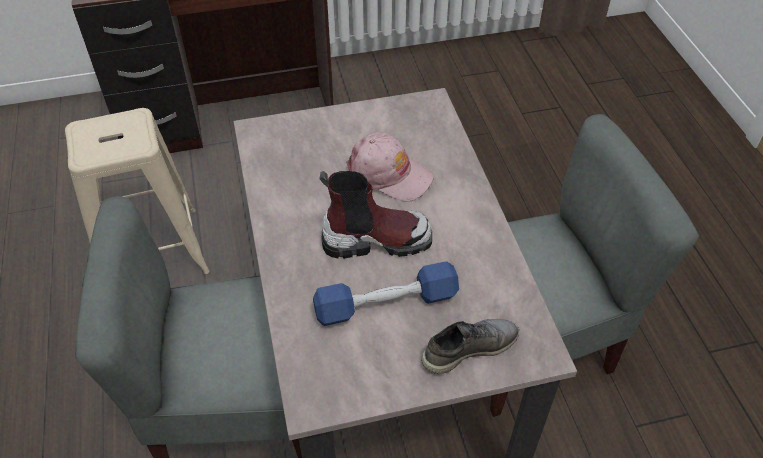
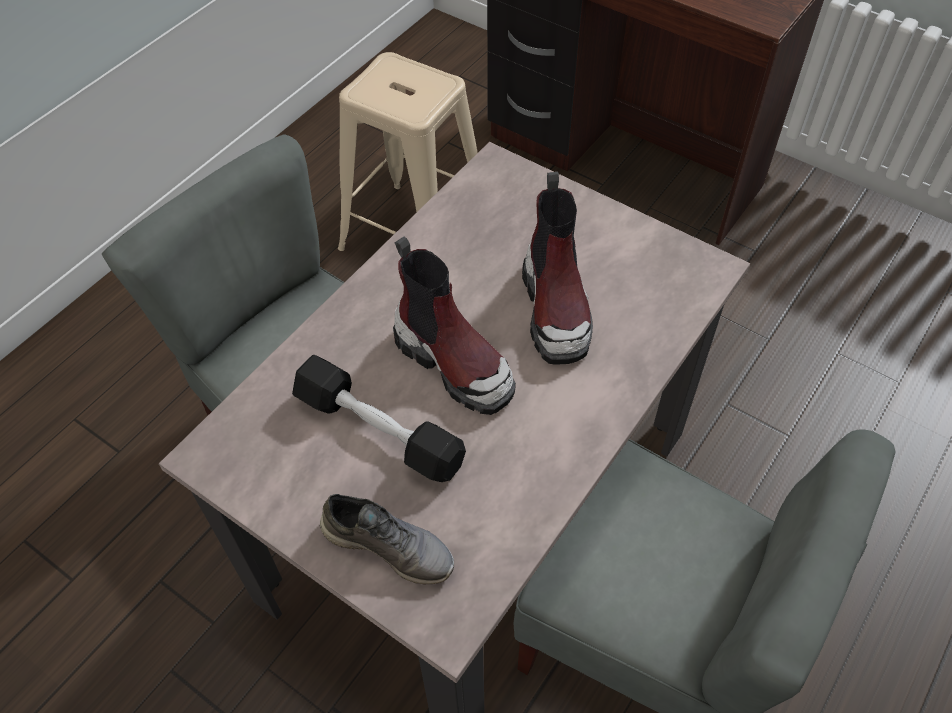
camera: 50 degrees right, 5 degrees up
blue dumbbell [313,261,459,326] -> black dumbbell [292,355,466,482]
pink cap [346,132,434,202] -> boot [522,172,593,365]

